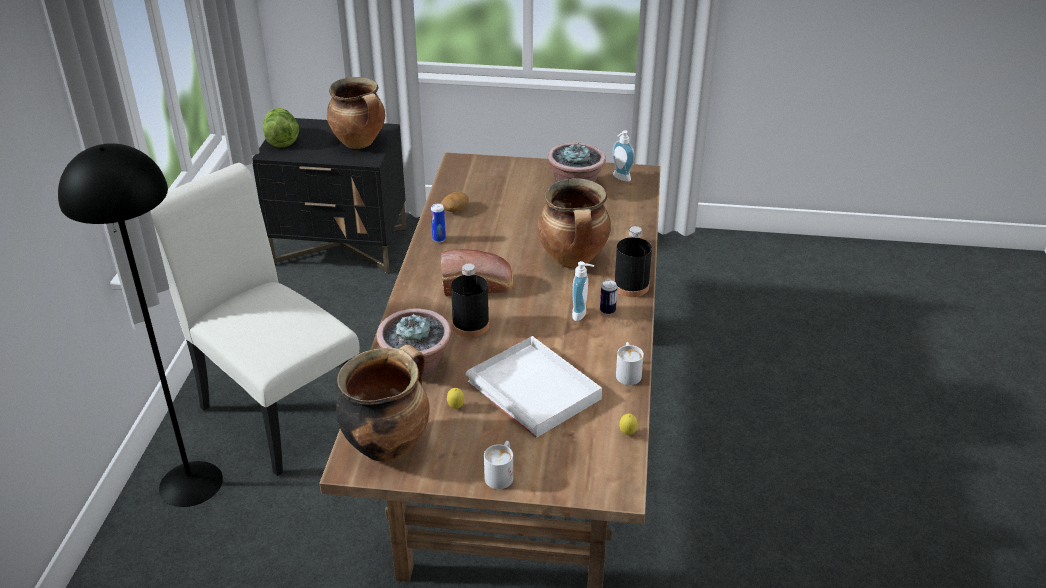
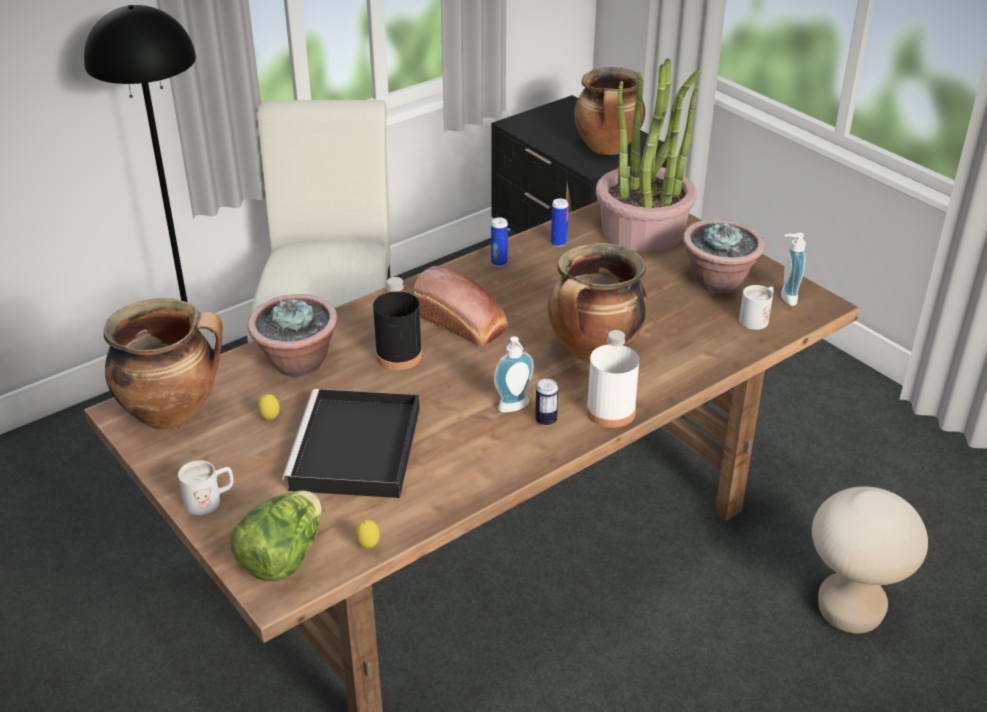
camera: 45 degrees right, 0 degrees up
lettuce [263,108,299,148] -> lettuce moved to [230,490,322,581]
potato [441,192,469,212] -> can [551,198,569,247]
white tray [466,336,602,438] -> black tray [282,389,419,498]
black bottle [614,226,652,297] -> white bottle [586,330,639,428]
white mug [616,342,644,385] -> white mug moved to [739,285,774,330]
none -> potted plant [596,58,702,252]
none -> beige stool [812,486,928,634]

